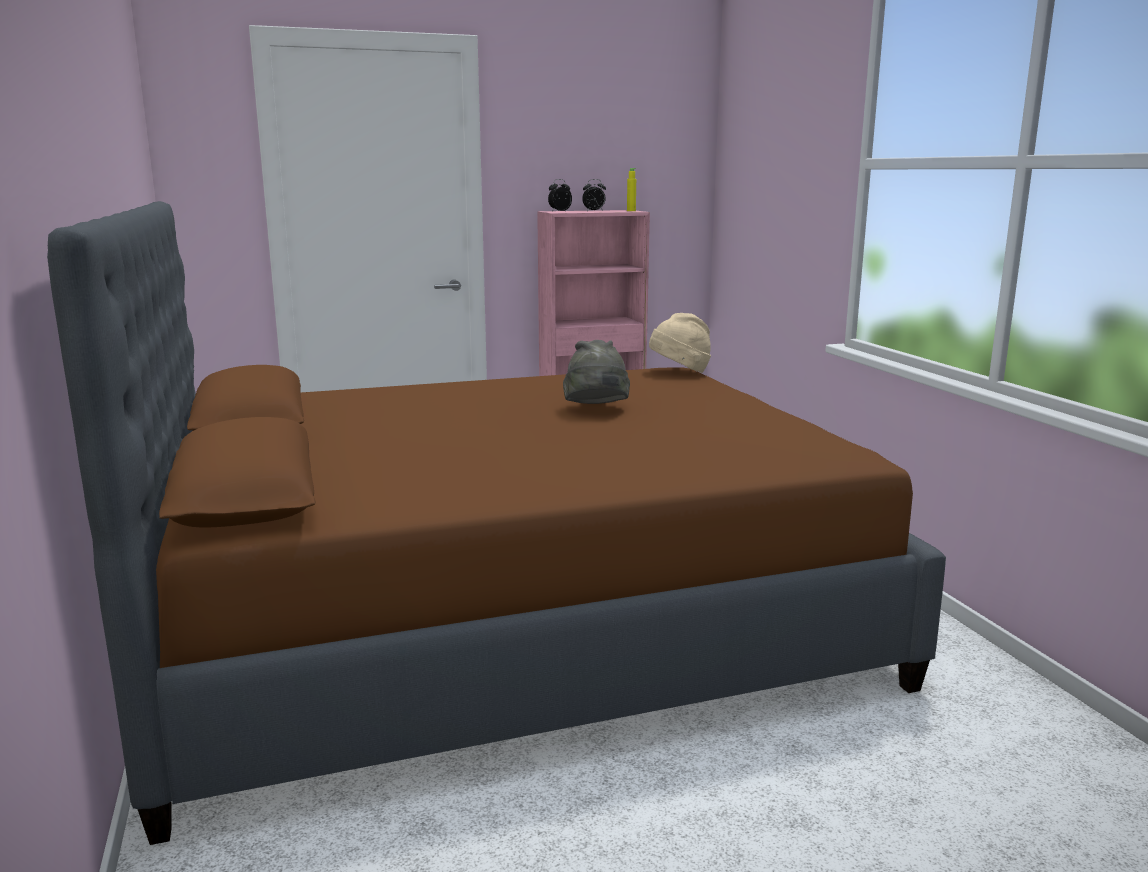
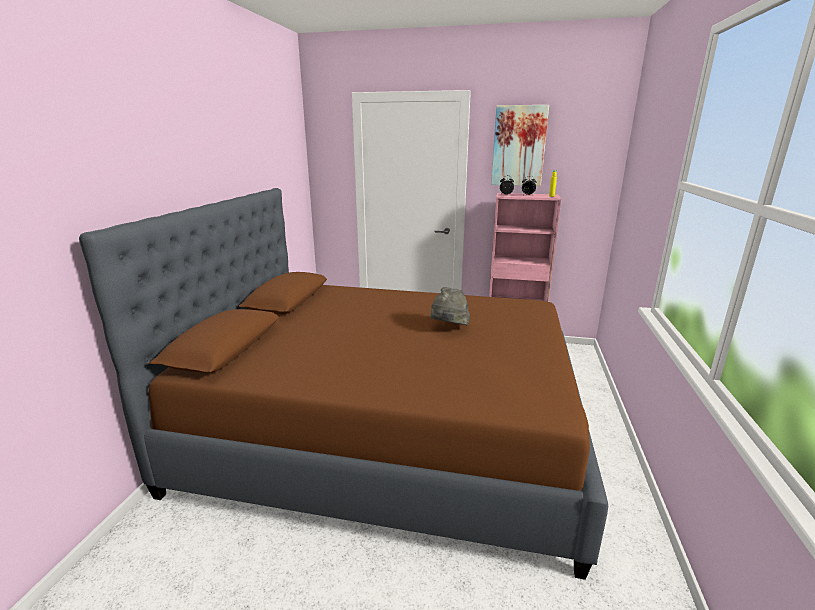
camera: 30 degrees right, 5 degrees up
beige hat [649,313,711,373] -> none
none -> picture [491,105,549,186]

